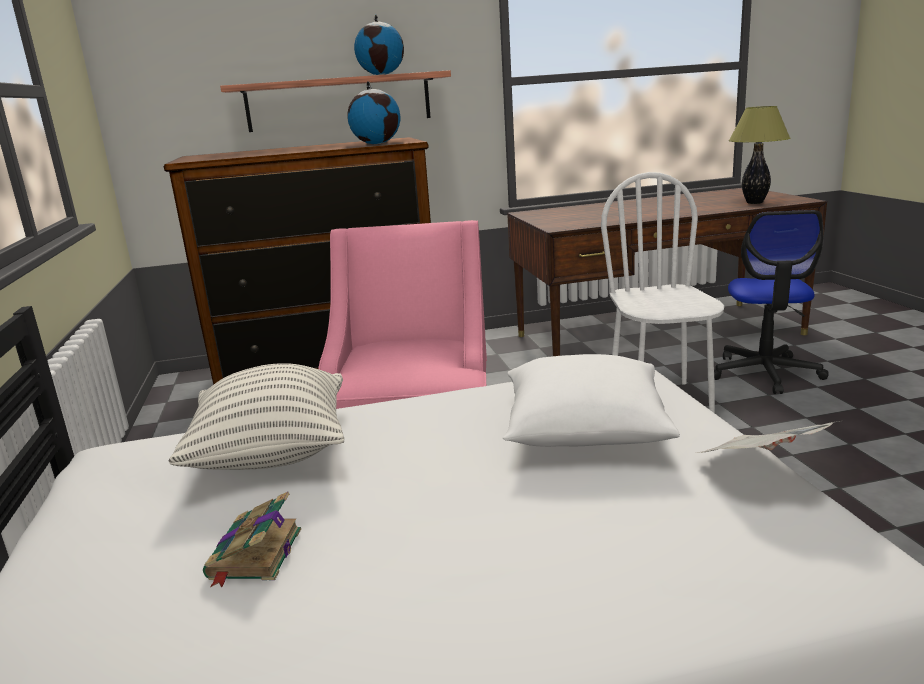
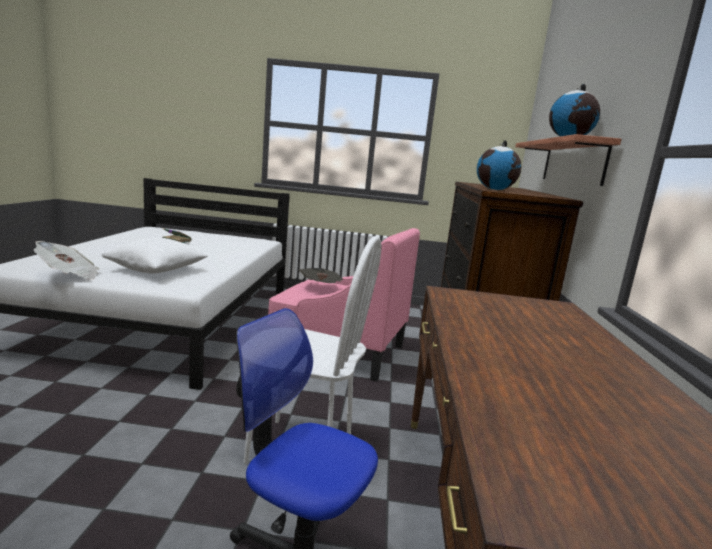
camera: 105 degrees right, 5 degrees down
pillow [168,363,344,470] -> none
table lamp [729,106,790,204] -> none
none -> newspaper [298,268,343,283]

